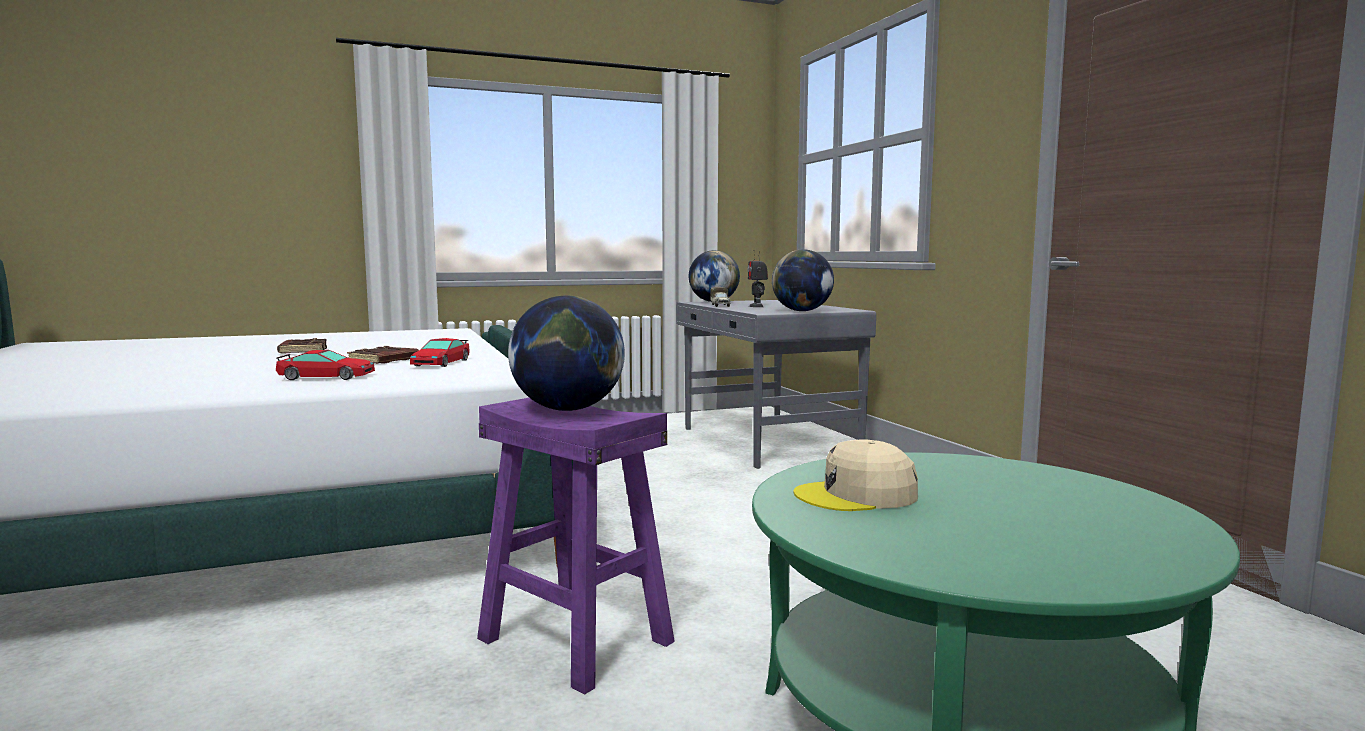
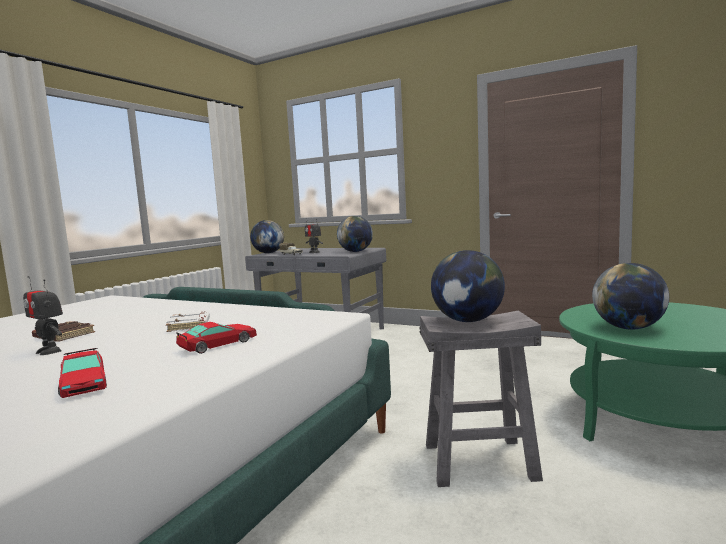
camera: 40 degrees left, 0 degrees up
brown book [347,346,419,364] -> white book [166,311,210,332]
toy car [410,338,470,367] -> toy car moved to [58,348,107,398]
purple stool [477,398,675,695] -> grey stool [419,311,543,487]
beige cap [794,440,918,511] -> globe [592,263,669,329]
none -> toy robot [23,276,63,355]

